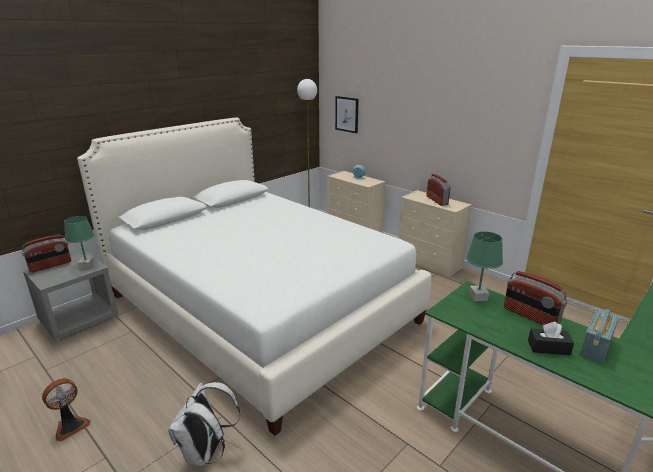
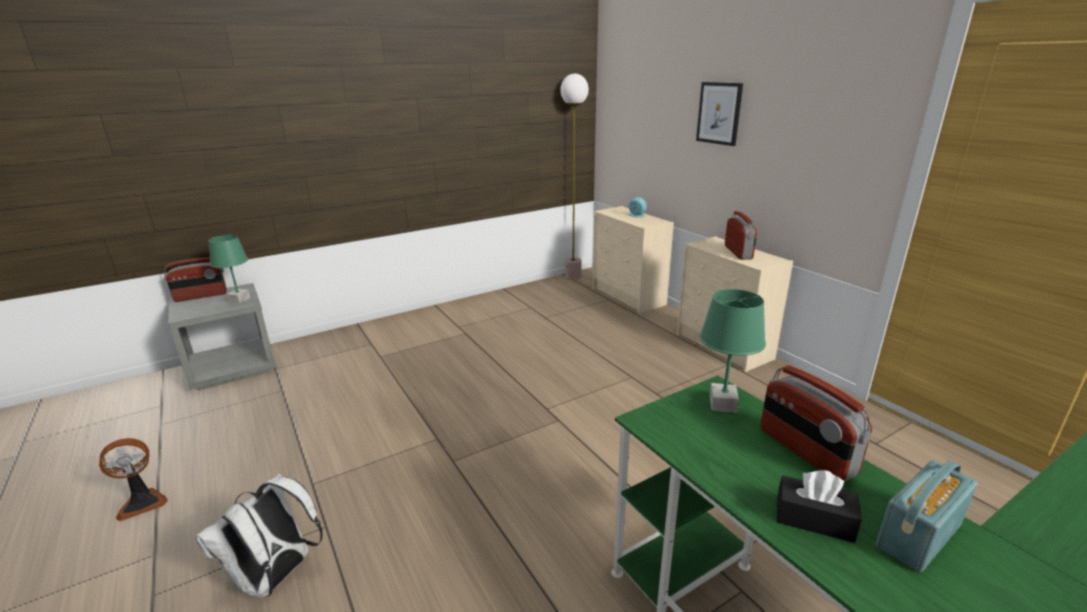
camera: 15 degrees right, 0 degrees up
white bed [77,118,432,436] -> none
picture [335,96,359,133] -> picture moved to [696,82,743,146]

